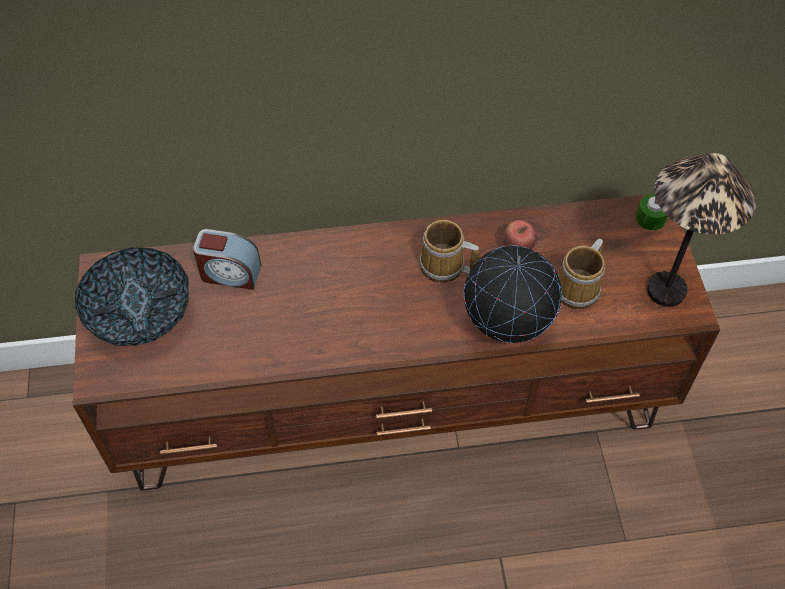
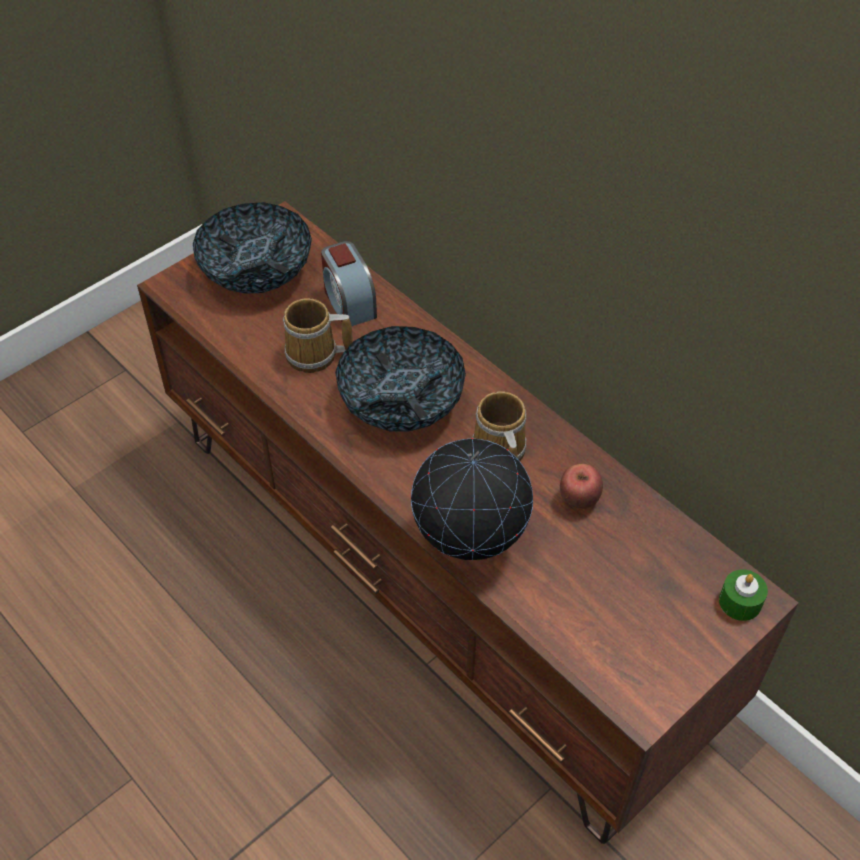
camera: 55 degrees right, 5 degrees down
mug [558,239,605,309] -> mug moved to [283,298,353,373]
table lamp [647,153,756,307] -> none
none -> bowl [335,326,466,432]

